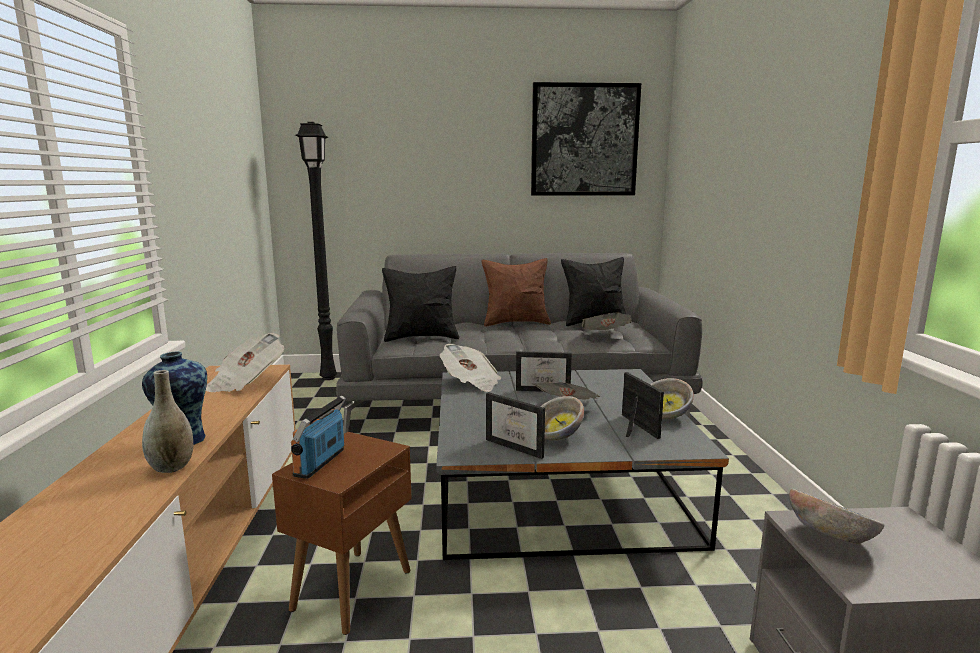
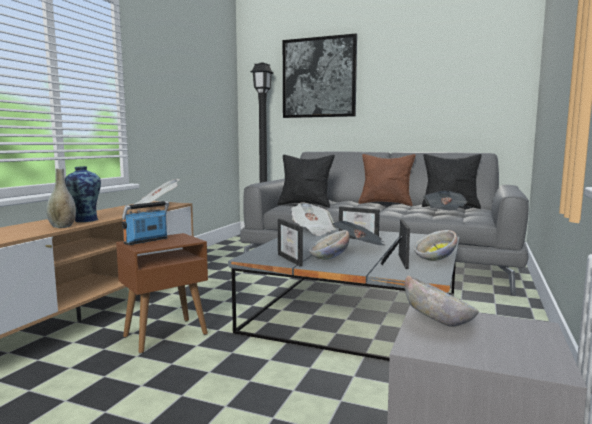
camera: 25 degrees right, 5 degrees down
picture [531,82,641,196] -> picture moved to [283,34,357,118]

